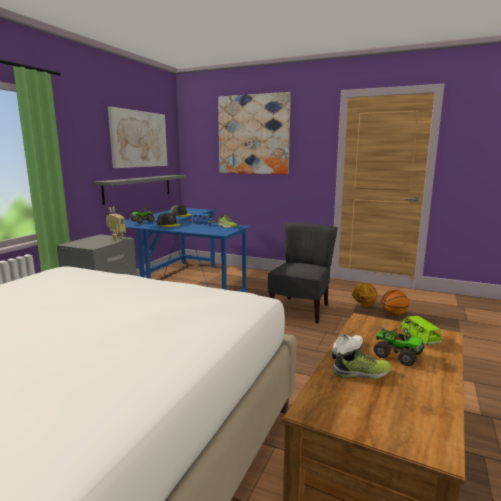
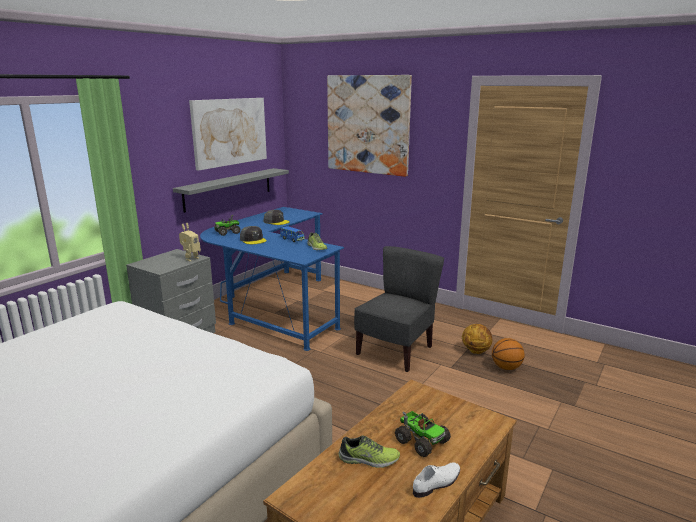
camera: 10 degrees right, 5 degrees up
white shoe [332,334,363,359] -> white shoe moved to [413,462,460,498]
green toy car [400,316,442,345] -> none

